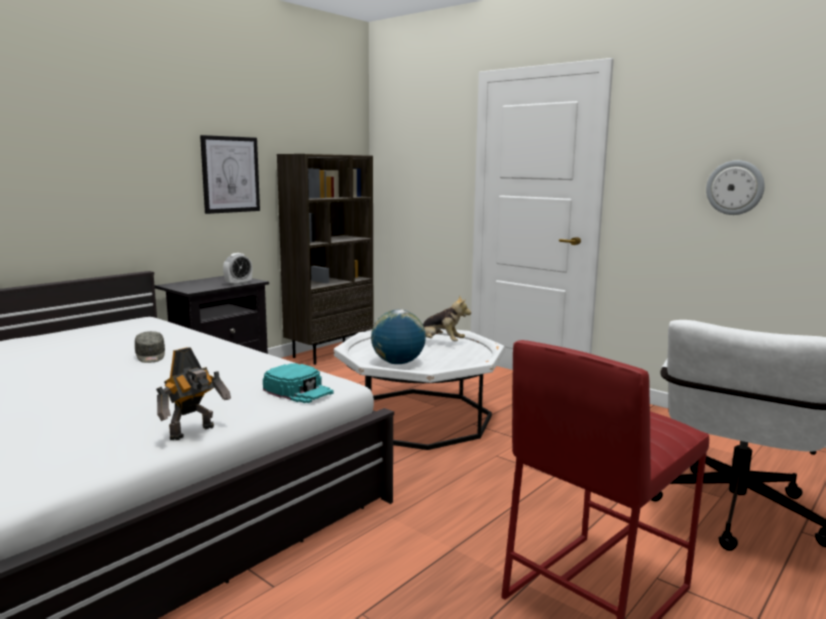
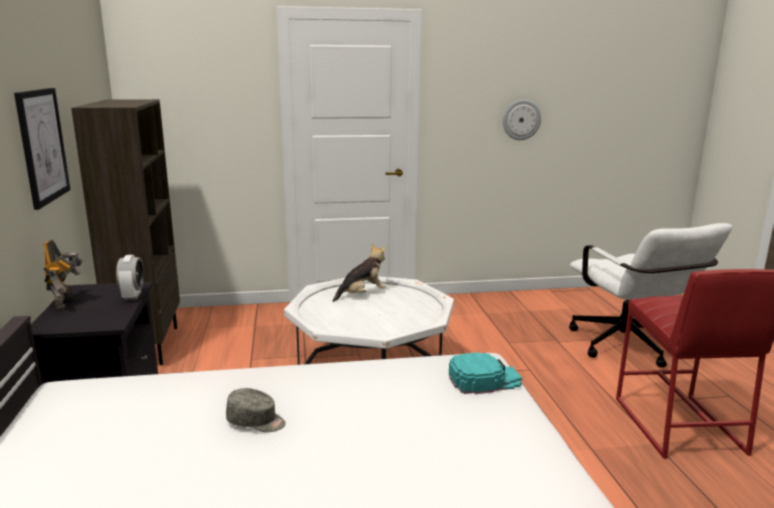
camera: 50 degrees left, 5 degrees up
toy robot [156,347,231,440] -> toy robot moved to [43,240,83,310]
globe [371,309,426,364] -> none

